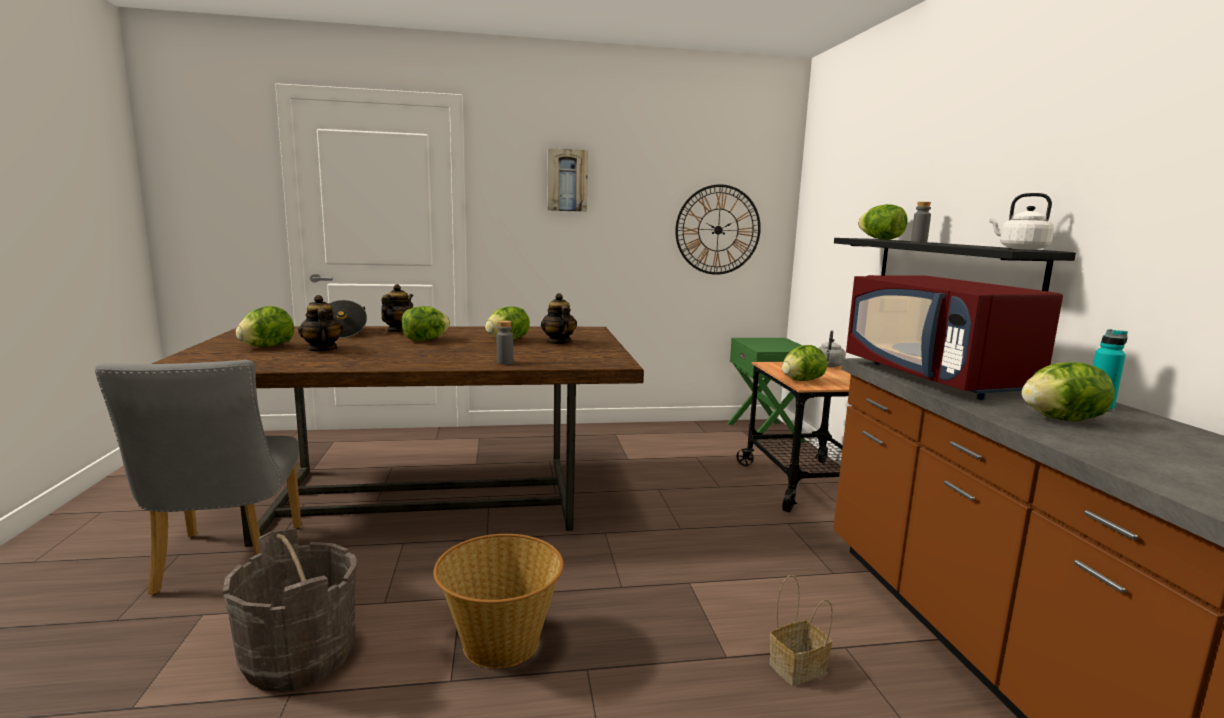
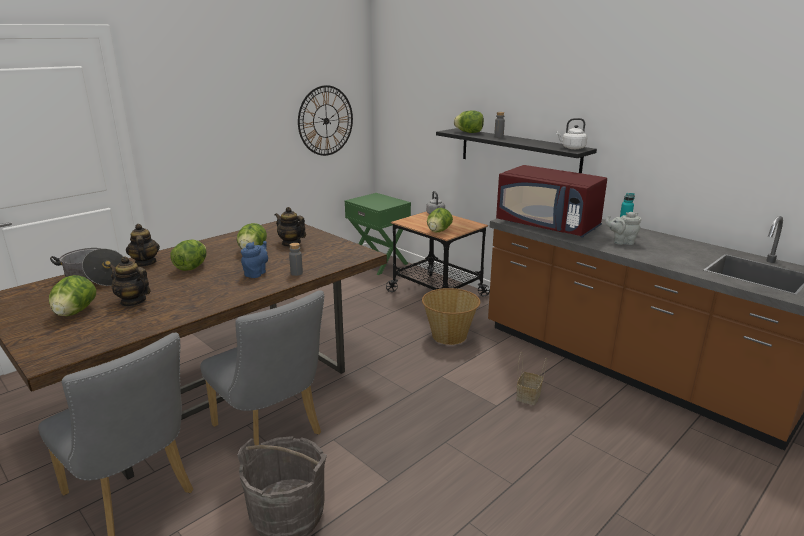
camera: 35 degrees left, 10 degrees up
basket [433,534,564,669] -> basket moved to [422,288,480,345]
picture [547,148,588,212] -> none
lettuce [1022,362,1115,421] -> grey teapot [605,212,641,245]
none -> grey chair [200,290,324,445]
none -> blue teapot [241,241,268,278]

